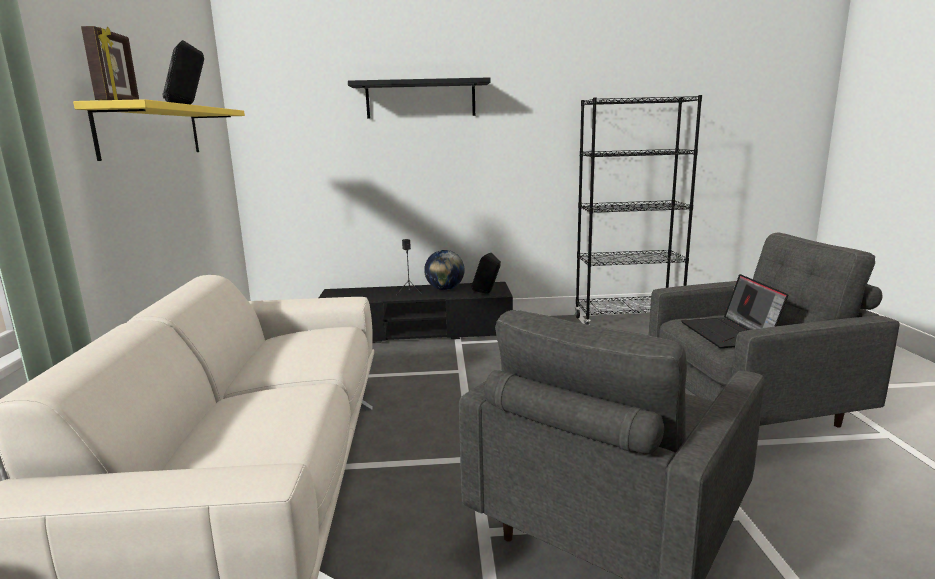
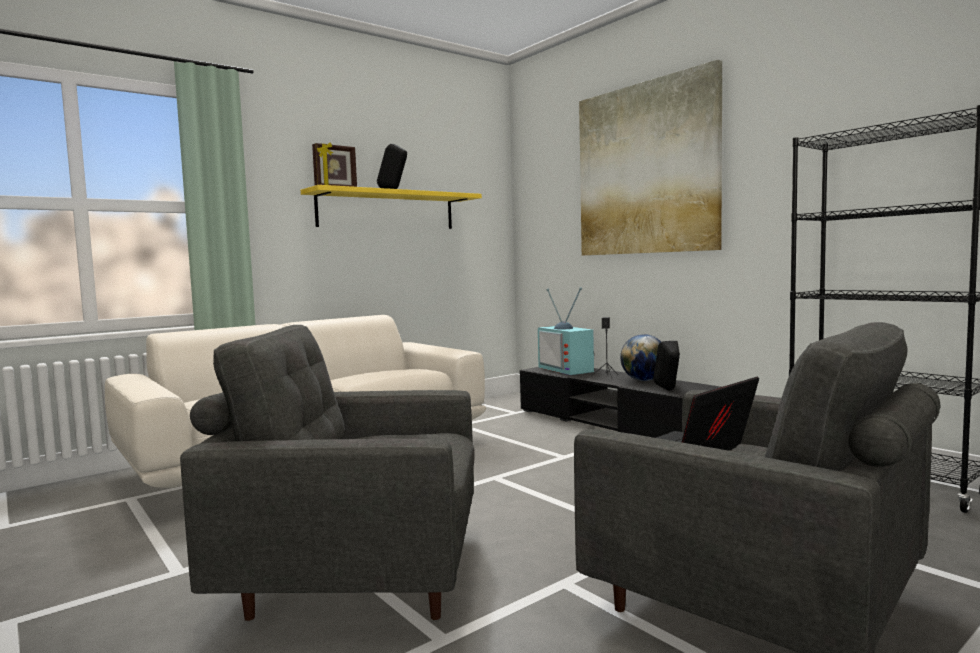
camera: 55 degrees right, 10 degrees down
black shelf [348,77,491,119] -> picture [579,60,722,256]
none -> television [538,287,594,375]

